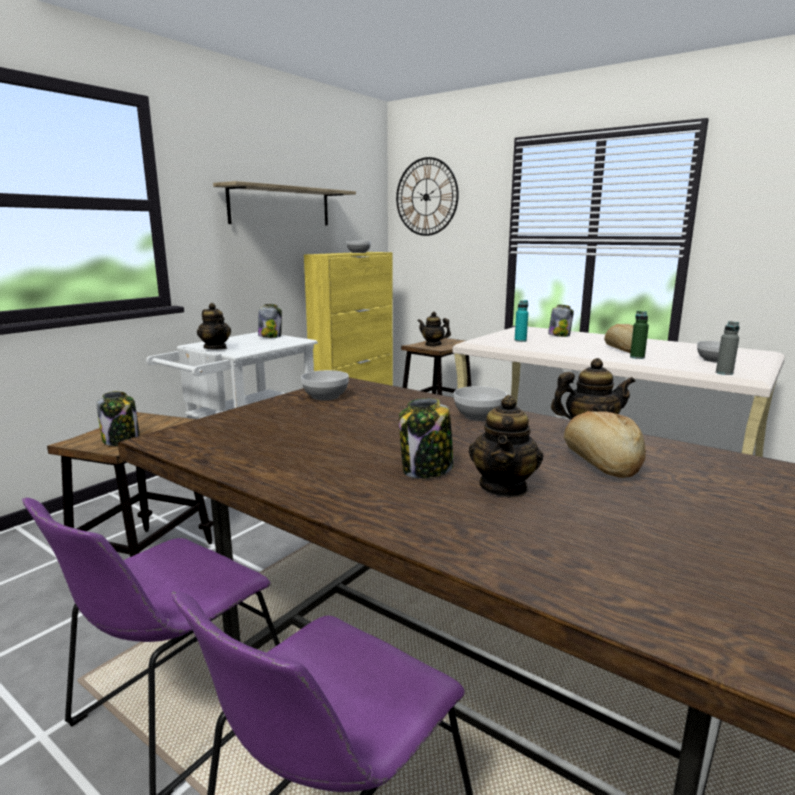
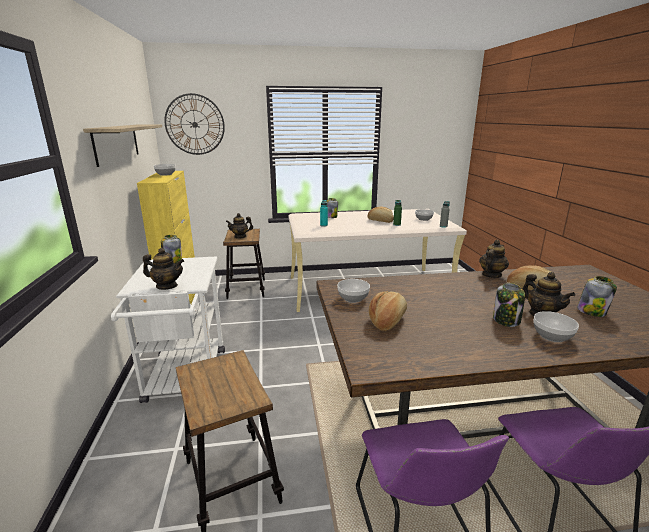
camera: 45 degrees left, 5 degrees up
jar [97,391,140,446] -> jar moved to [577,276,617,317]
bowl [454,386,507,421] -> bowl moved to [534,311,579,342]
none -> bread [369,291,407,331]

